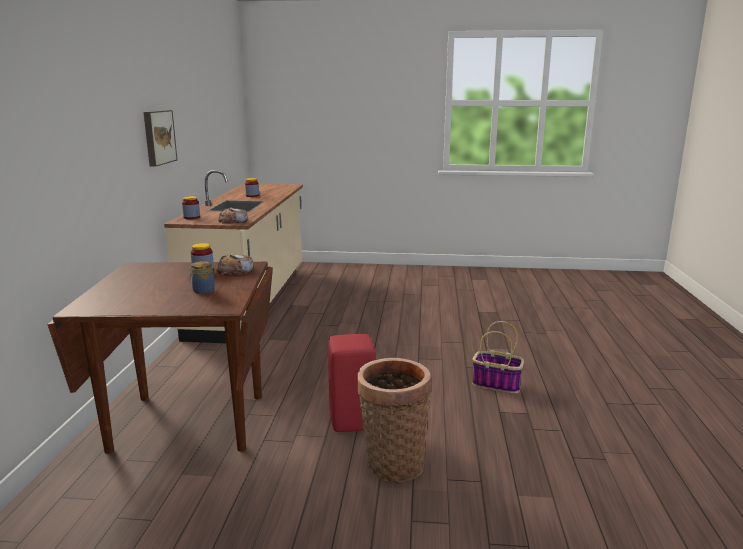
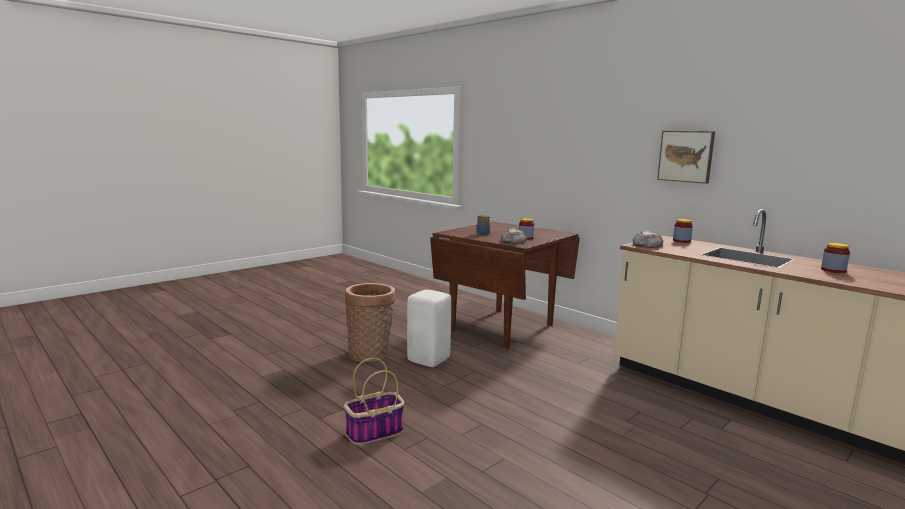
camera: 130 degrees right, 5 degrees down
red stool [328,334,376,432] -> white stool [407,290,451,367]

